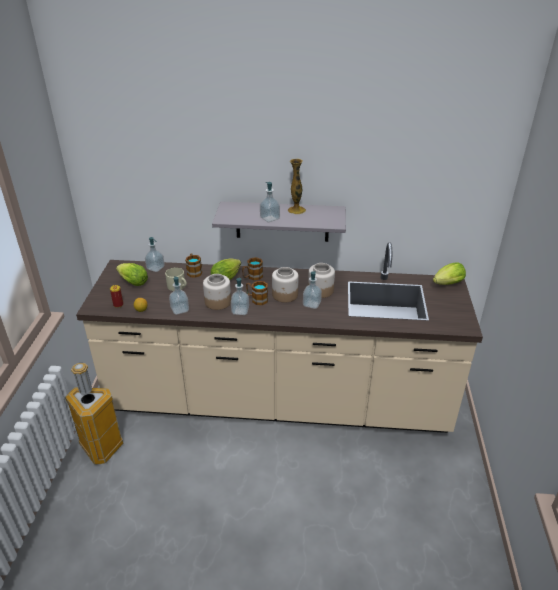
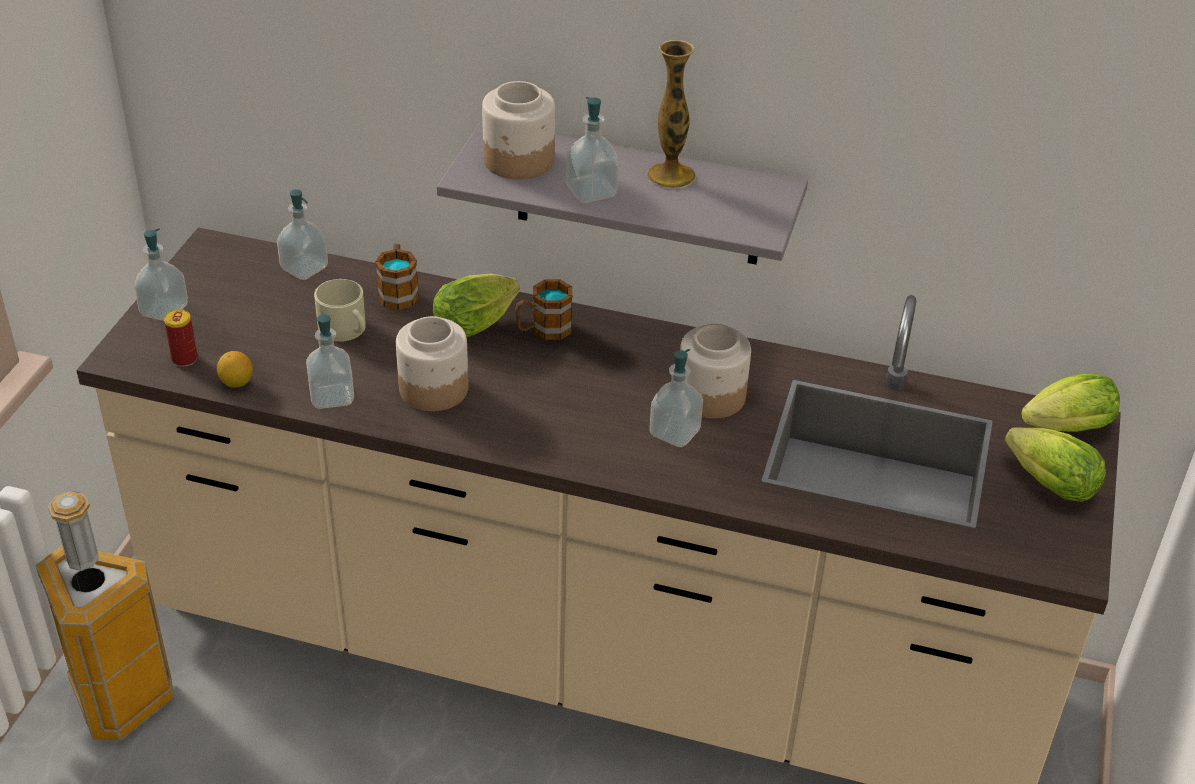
camera: 10 degrees right, 5 degrees up
lettuce [116,263,148,286] -> lettuce moved to [1005,427,1106,502]
soap dispenser [231,277,249,315] -> soap dispenser moved to [134,228,188,321]
mug [246,281,268,305] -> none
jar [272,267,299,303] -> jar moved to [482,81,555,179]

